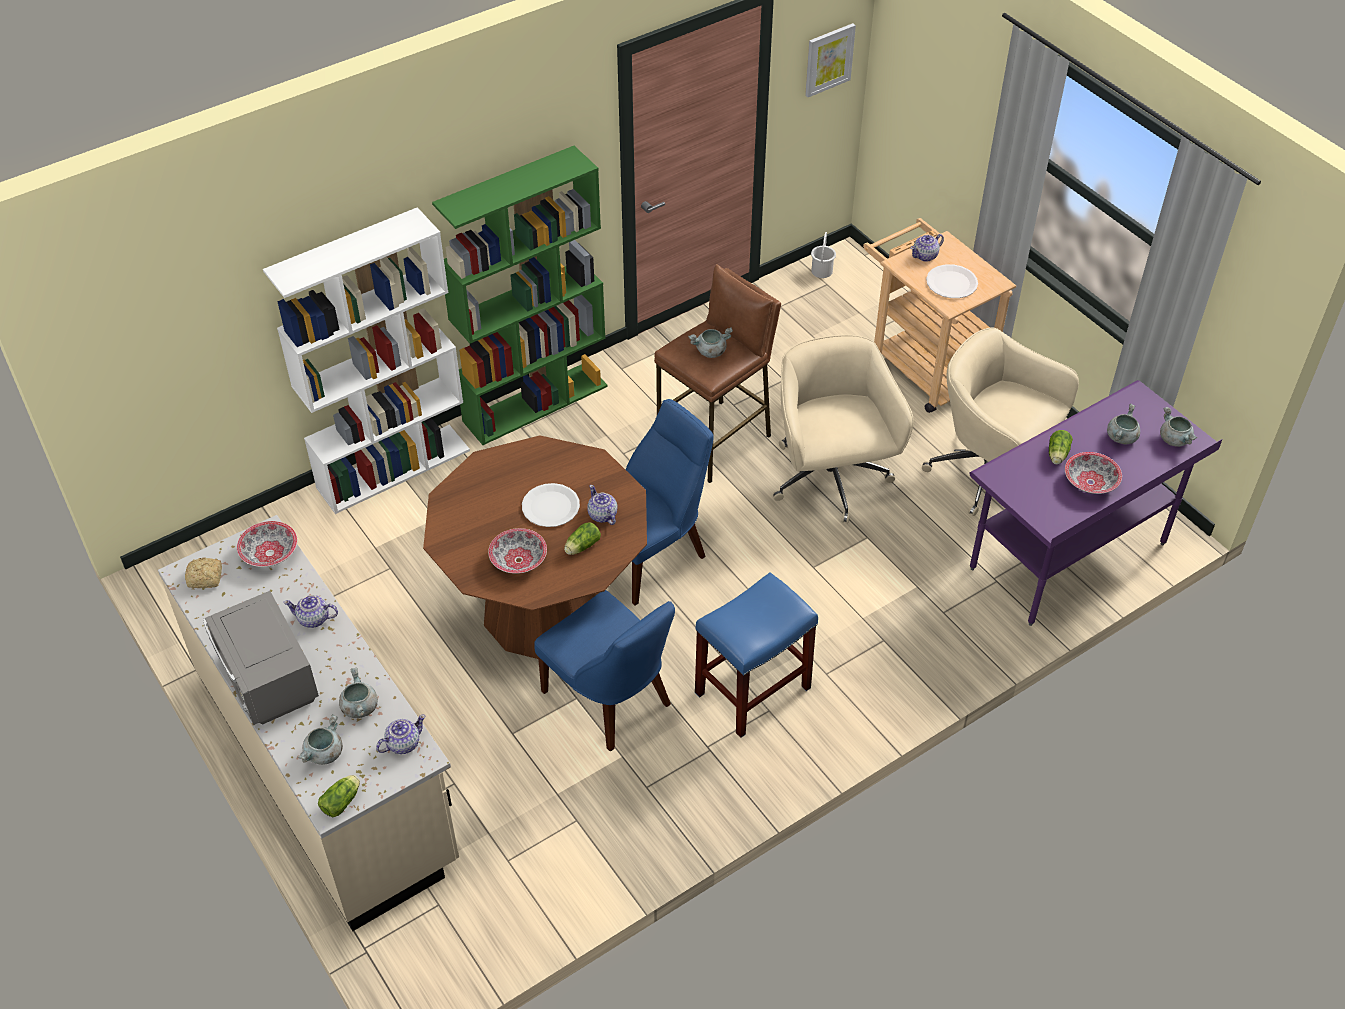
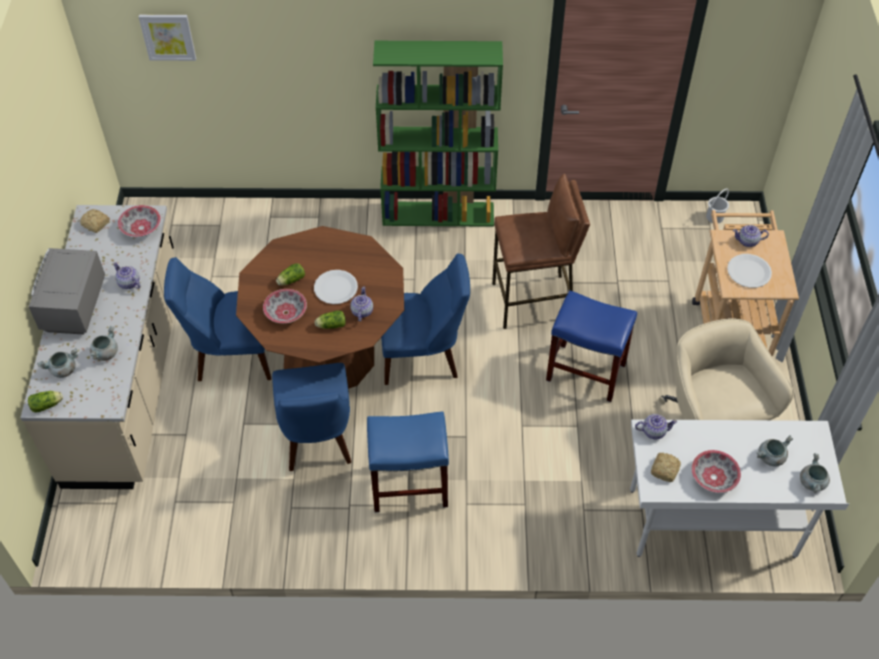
camera: 35 degrees right, 5 degrees up
white bookcase [263,207,470,514] -> none
teapot [376,715,426,754] -> teapot moved to [635,414,677,440]
grey cooking pot [688,327,733,358] -> none
beige office chair [773,335,914,523] -> blue stool [546,290,637,402]
picture [805,23,856,97] -> picture moved to [139,15,196,61]
purple desk [969,380,1222,626] -> white desk [630,419,849,558]
lettuce [1049,430,1073,464] -> lettuce moved to [276,264,305,286]
none -> blue chair [164,257,271,381]
none -> bread [651,453,681,482]

